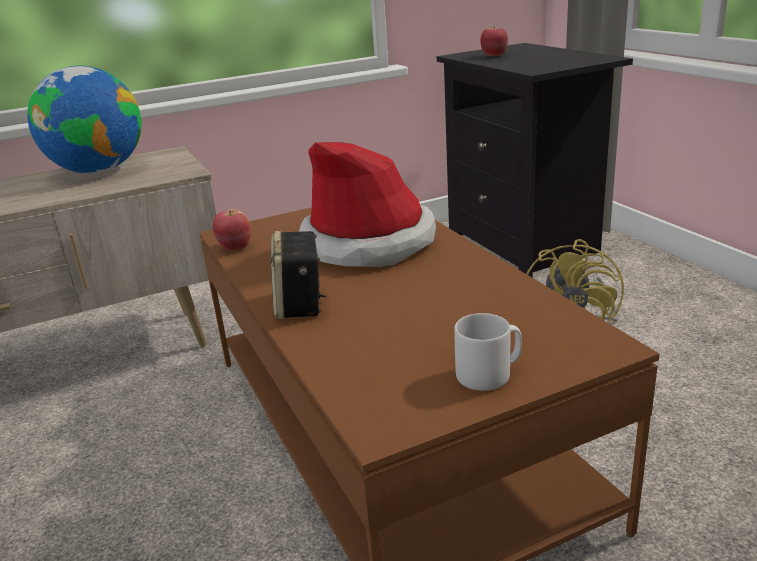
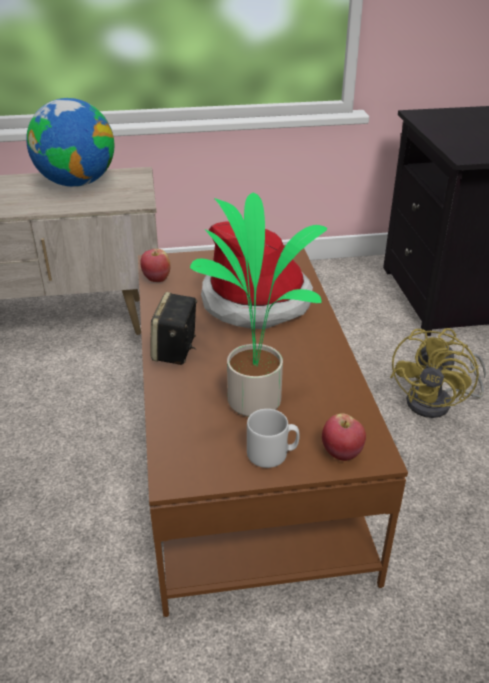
camera: 15 degrees right, 10 degrees up
apple [480,27,508,56] -> apple moved to [322,413,366,461]
none -> potted plant [190,193,327,417]

